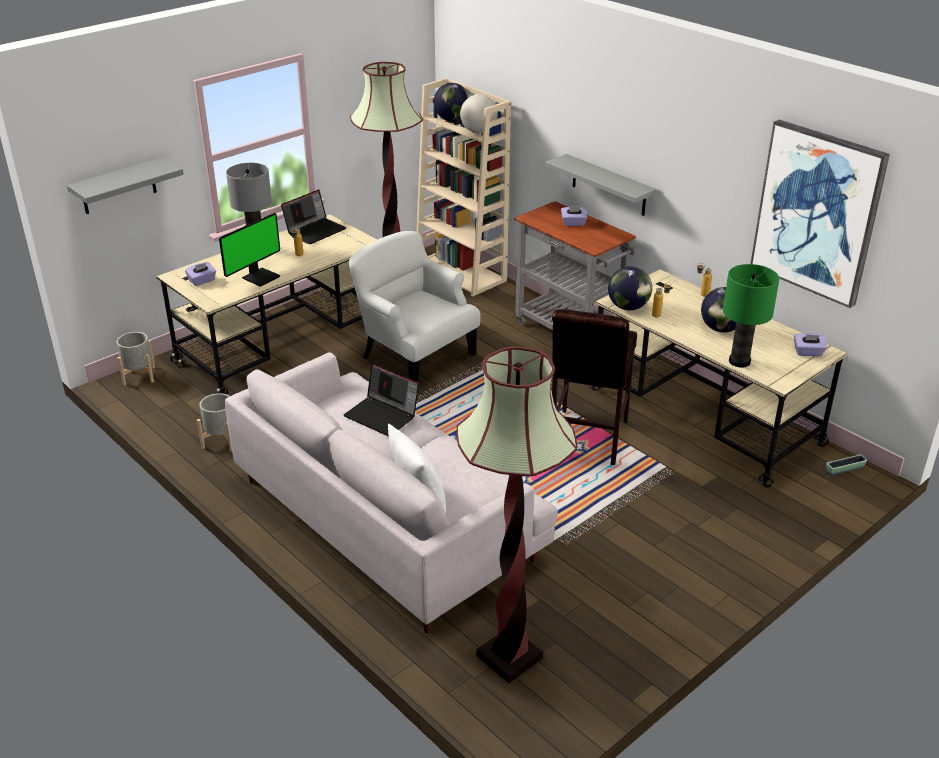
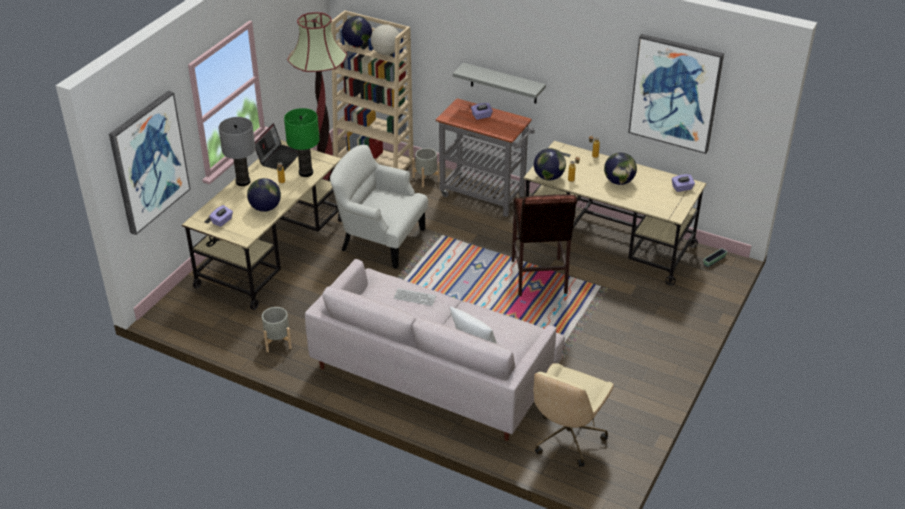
camera: 20 degrees left, 5 degrees up
grey shelf [67,158,184,214] -> picture [109,91,191,235]
grey planter [117,332,155,385] -> grey planter moved to [412,148,439,187]
monitor [219,213,280,287] -> globe [247,178,281,212]
laptop [344,363,419,436] -> keyboard [394,288,437,306]
floor lamp [457,347,577,683] -> beige office chair [533,363,614,467]
green table lamp [723,264,780,368] -> green table lamp moved to [284,108,320,177]

